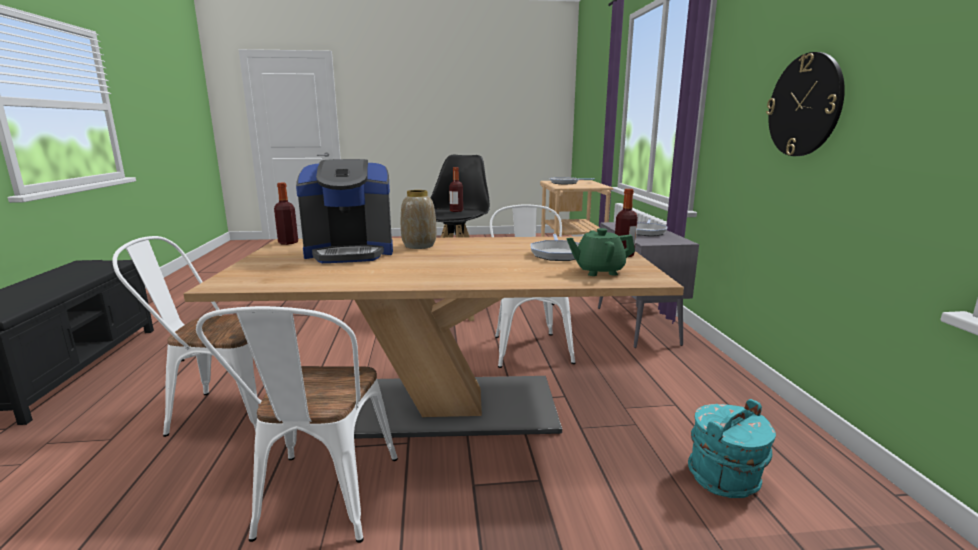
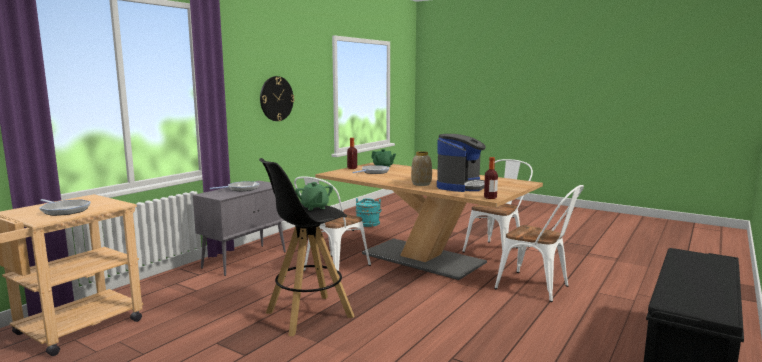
camera: 140 degrees left, 5 degrees down
coffee machine [296,159,393,263] -> coffee machine turned 90 degrees clockwise [437,134,486,192]
bottle [449,167,463,212] -> green teapot [295,182,333,210]

